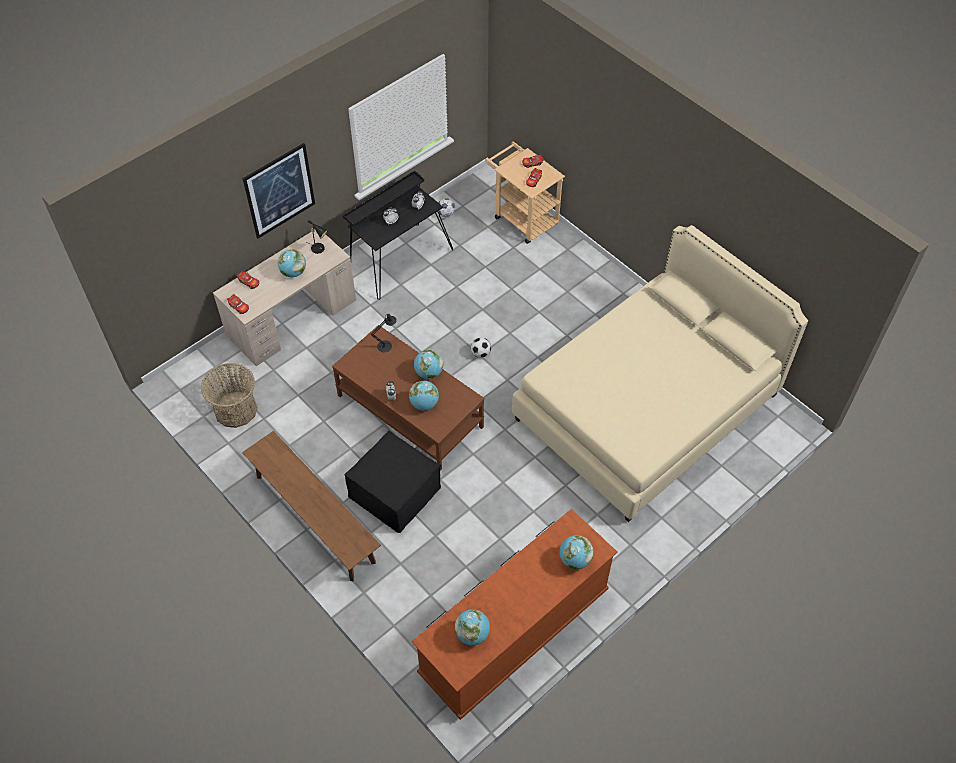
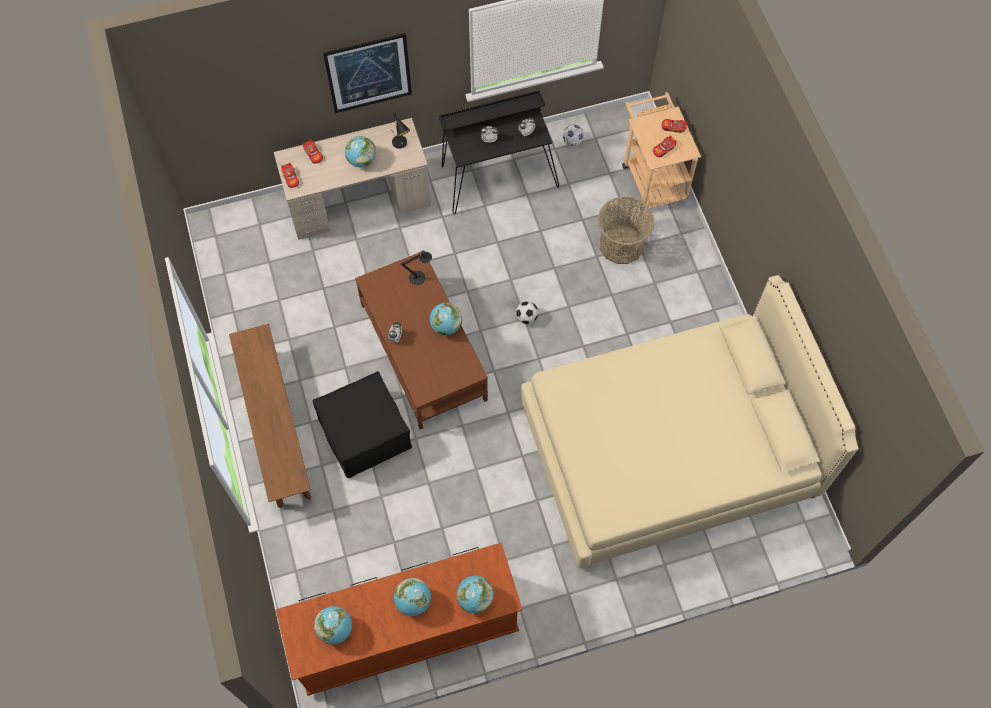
camera: 25 degrees right, 10 degrees up
basket [201,363,258,428] -> basket moved to [597,196,654,264]
globe [409,381,439,411] -> globe moved to [394,578,431,616]

